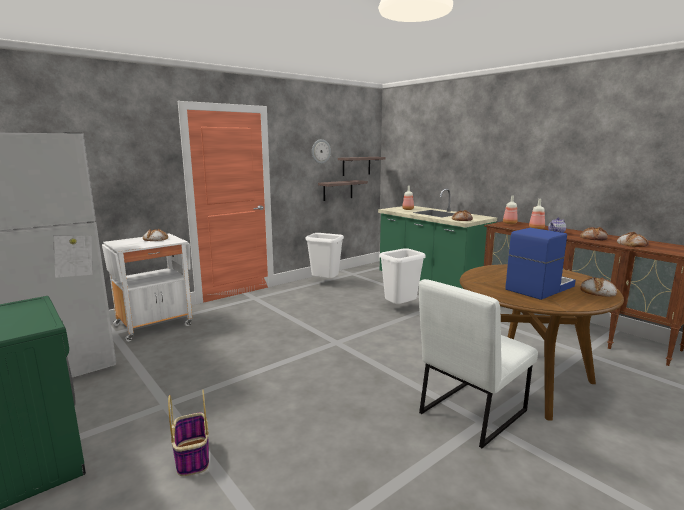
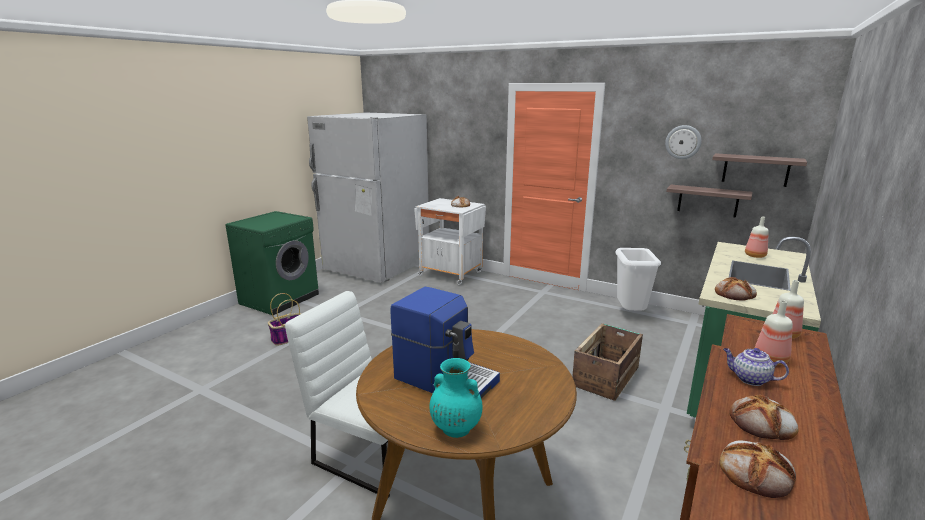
camera: 70 degrees right, 5 degrees up
white trash can [379,248,425,304] -> crate [572,323,643,401]
bread [580,277,617,297] -> turquoise vase [430,358,483,438]

